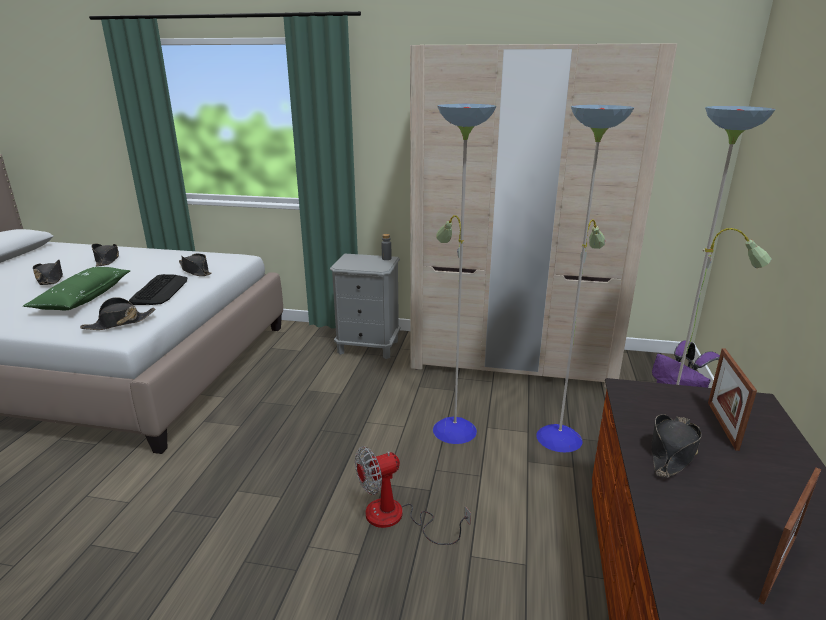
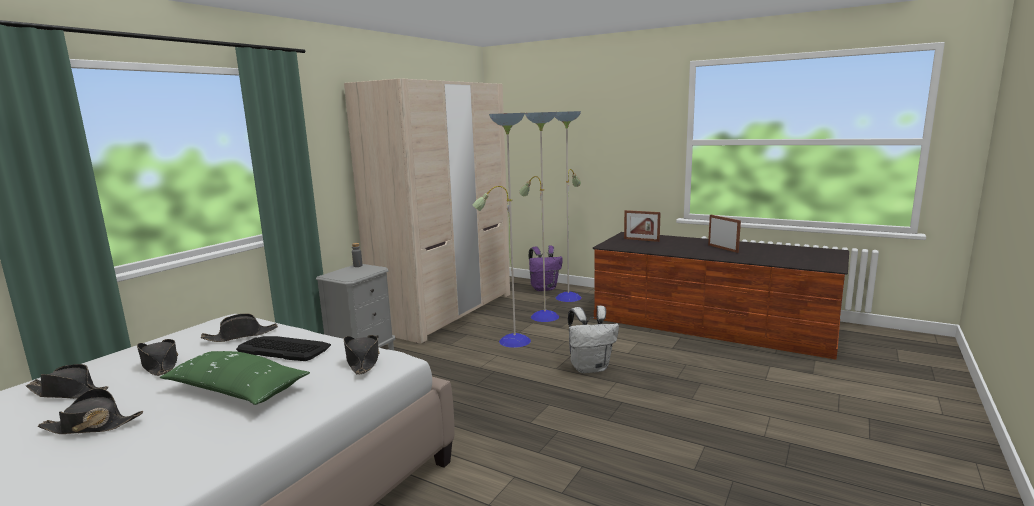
camera: 70 degrees left, 10 degrees down
fan [355,446,471,545] -> white backpack [568,305,619,374]
black hat [651,414,702,478] -> black hat moved to [137,339,178,376]

